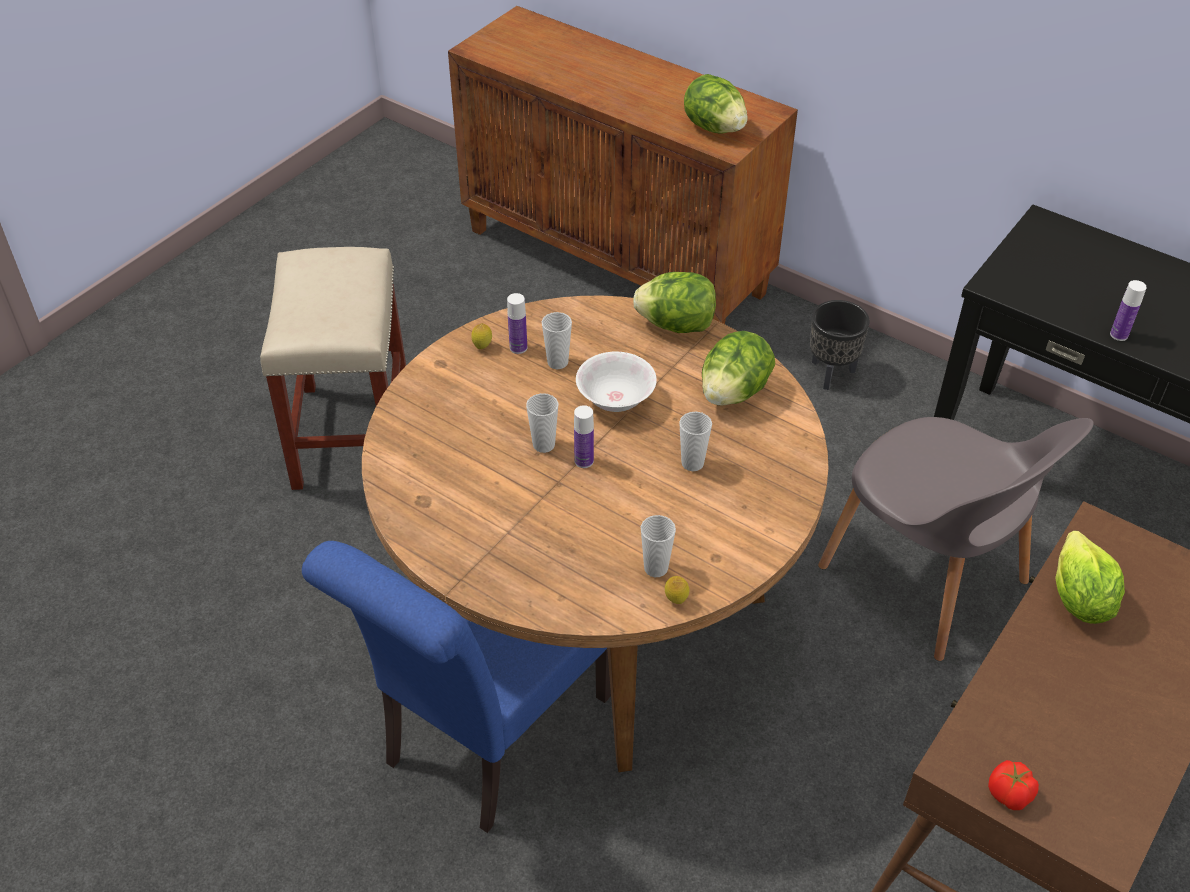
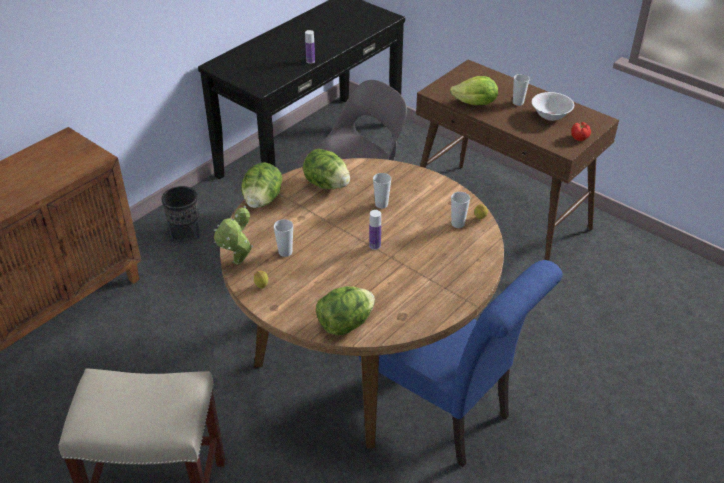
camera: 85 degrees left, 5 degrees down
bottle [507,293,527,354] -> none
cup [526,393,559,453] -> cup moved to [513,74,530,106]
white bowl [576,351,657,412] -> white bowl moved to [532,92,574,121]
lettuce [684,74,748,133] -> lettuce moved to [316,286,375,335]
none -> potted plant [213,206,253,264]

